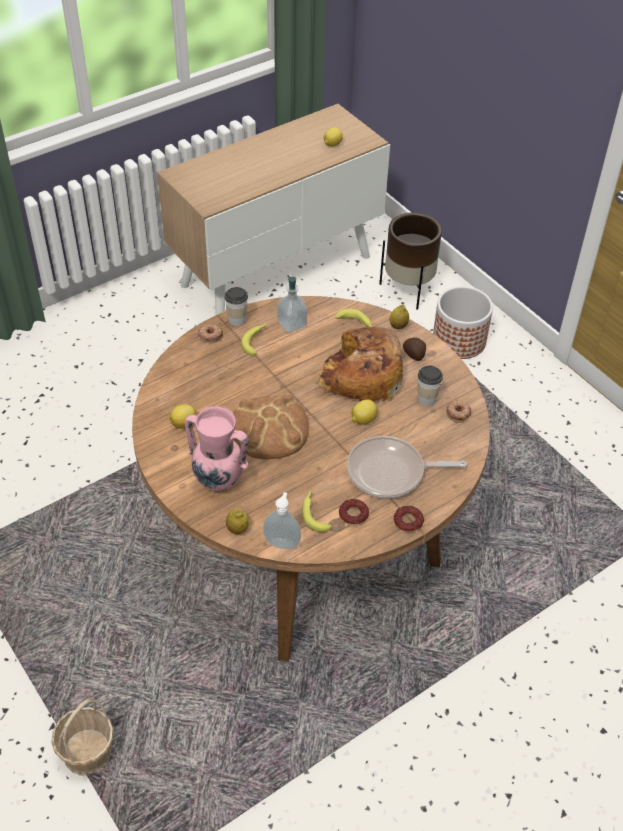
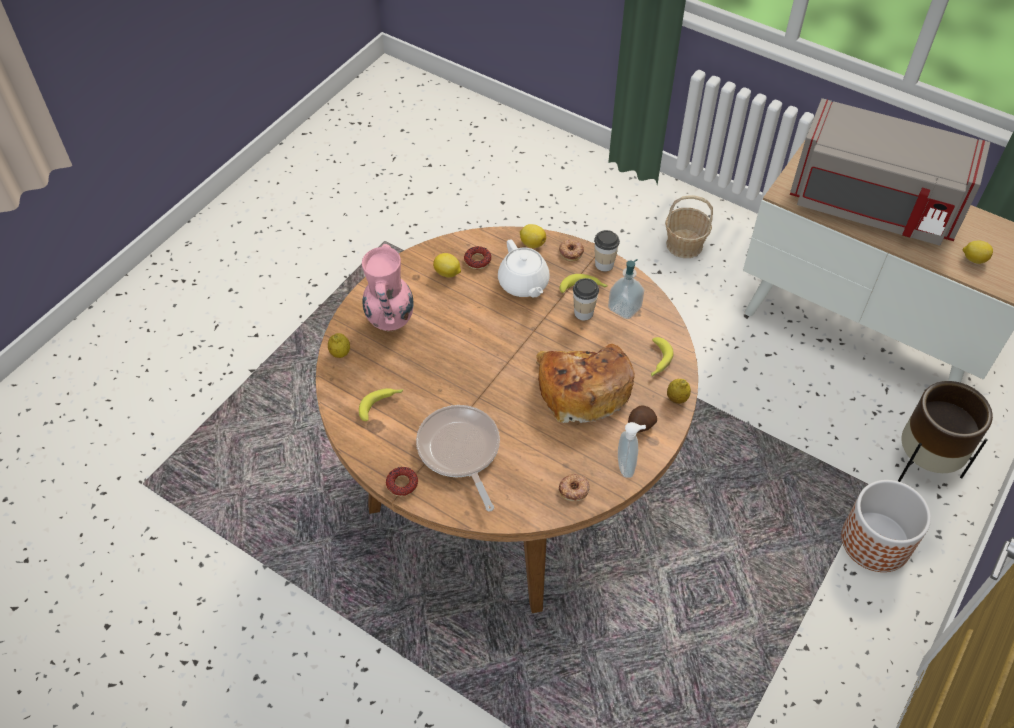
camera: 70 degrees right, 5 degrees up
basket [51,698,114,776] -> basket moved to [665,195,713,258]
bread [233,394,309,459] -> none
soap dispenser [263,492,301,549] -> soap dispenser moved to [618,422,646,478]
donut [339,499,369,525] -> donut moved to [464,246,492,269]
lemon [352,399,378,425] -> lemon moved to [520,224,546,248]
cup [418,366,443,406] -> cup moved to [573,278,599,320]
none -> white teapot [498,240,550,297]
none -> grey microwave [790,98,990,246]

